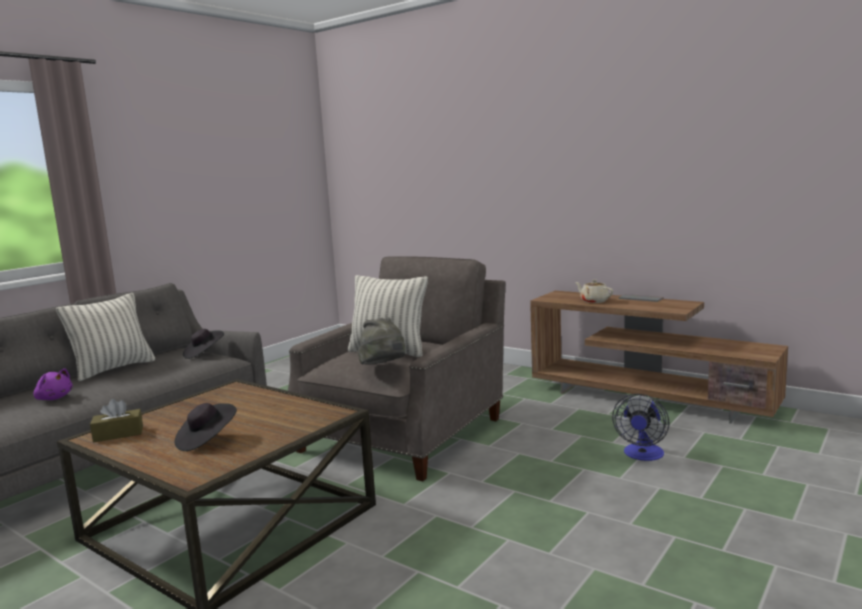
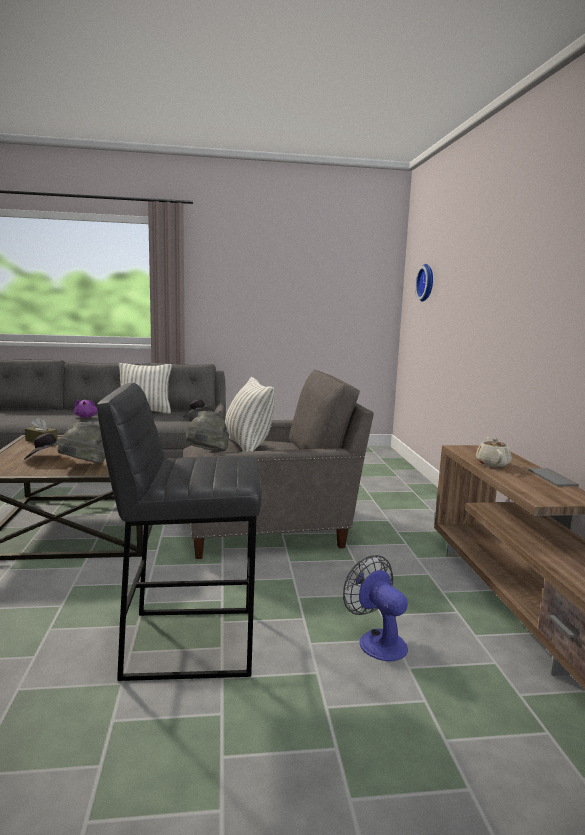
camera: 45 degrees right, 0 degrees up
fan [612,394,670,461] -> fan turned 75 degrees clockwise [343,555,408,661]
none -> grey hat [58,422,105,464]
none -> grey stool [97,383,261,681]
none -> wall clock [415,264,433,302]

